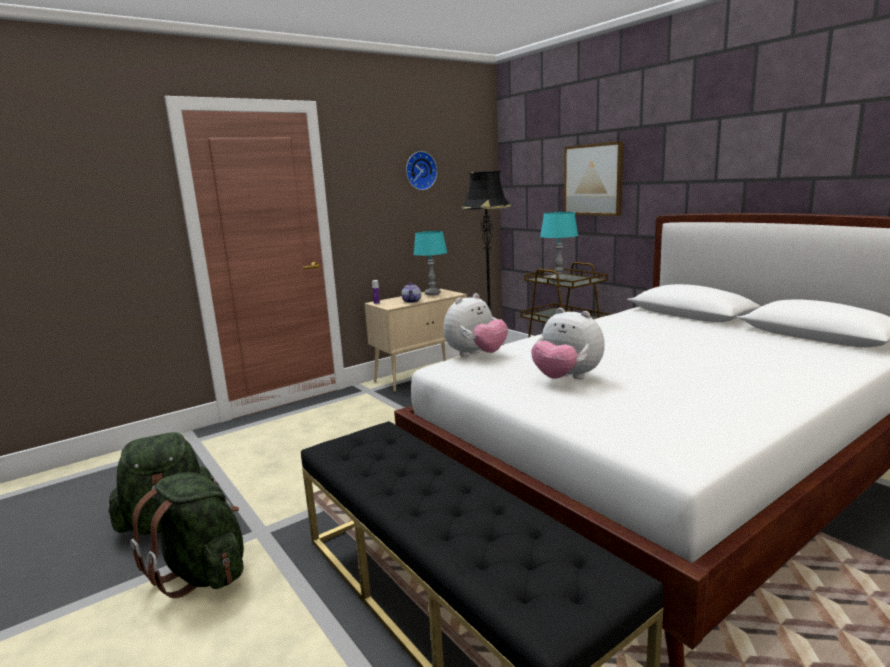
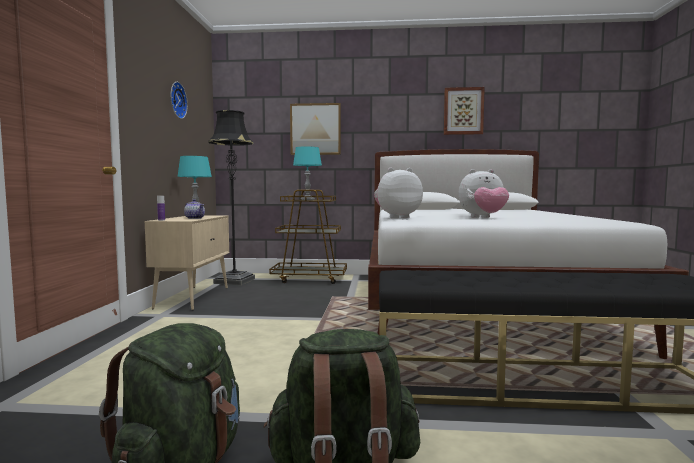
camera: 50 degrees left, 10 degrees down
plush toy [444,293,508,357] -> plush toy turned 105 degrees counterclockwise [374,168,423,219]
none -> picture [444,87,485,135]

